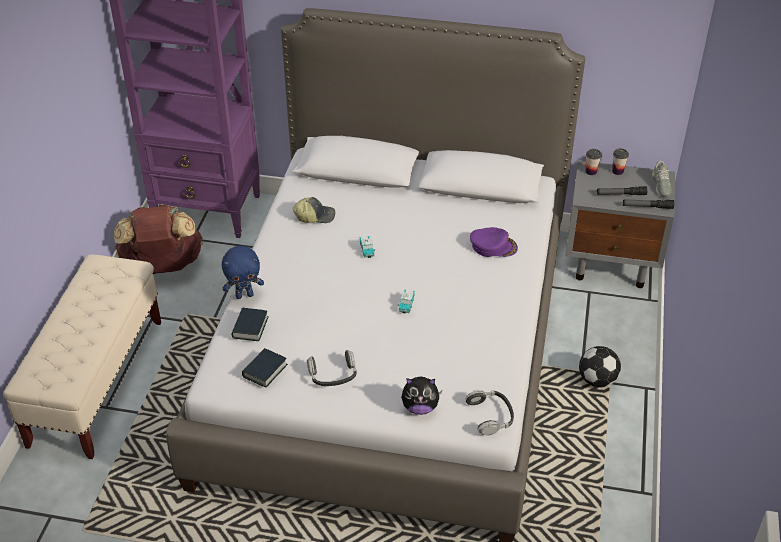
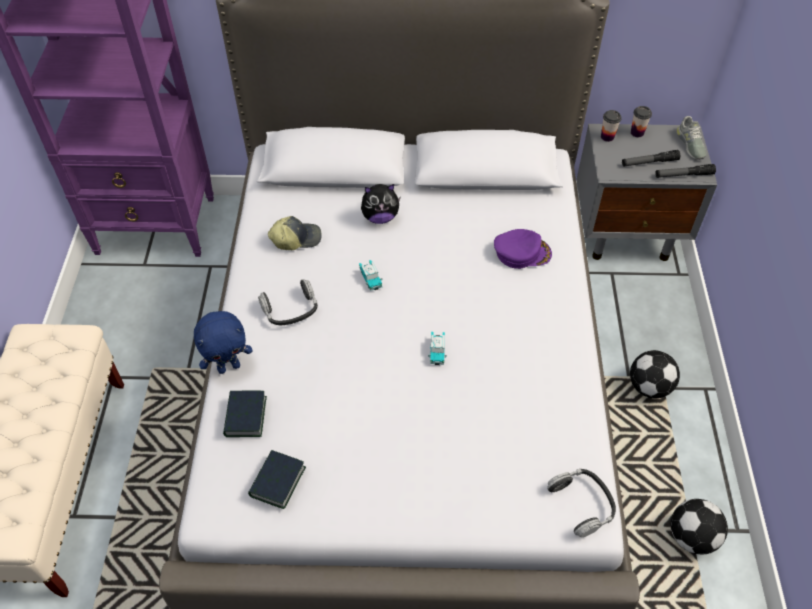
camera: 10 degrees left, 10 degrees up
brown backpack [114,204,203,274] -> none
headphones [307,350,357,386] -> headphones moved to [258,279,318,325]
plush toy [401,377,442,415] -> plush toy moved to [361,184,400,224]
none -> football [671,499,728,554]

